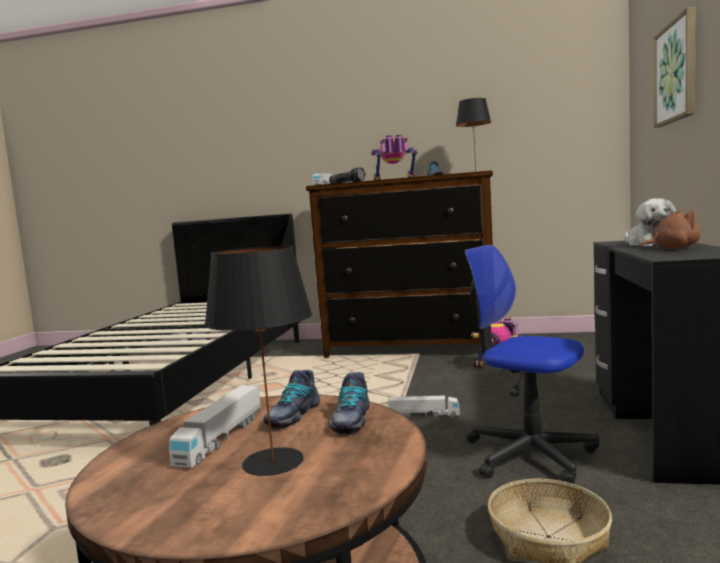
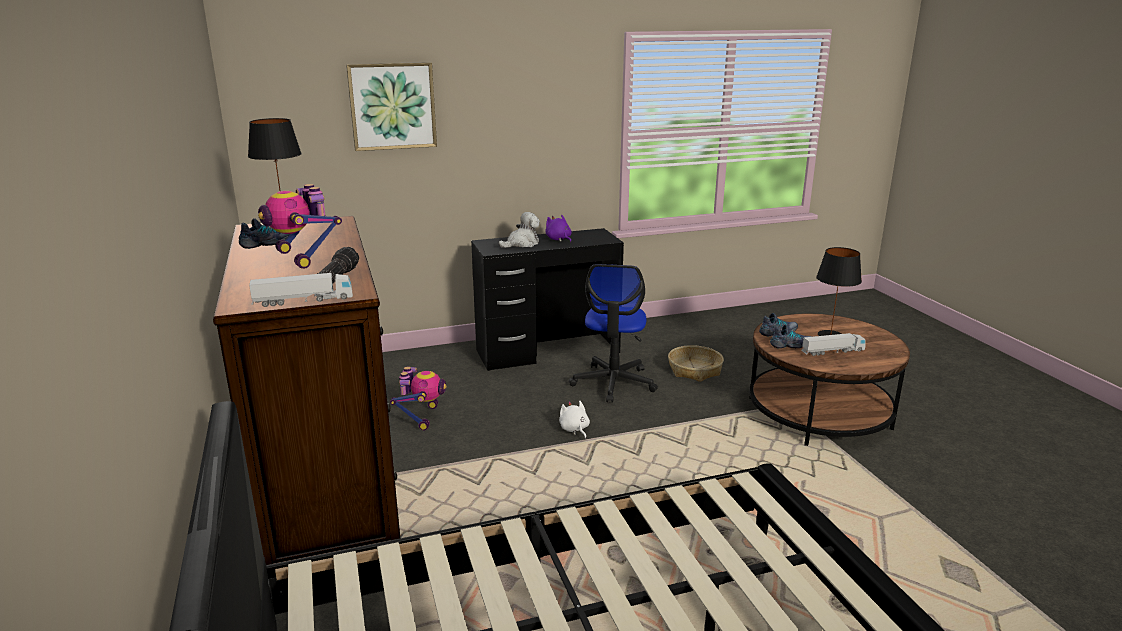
camera: 120 degrees left, 15 degrees up
toy truck [388,396,460,418] -> white plush toy [559,401,590,439]
brown plush toy [640,210,701,249] -> purple plush toy [545,215,572,243]

